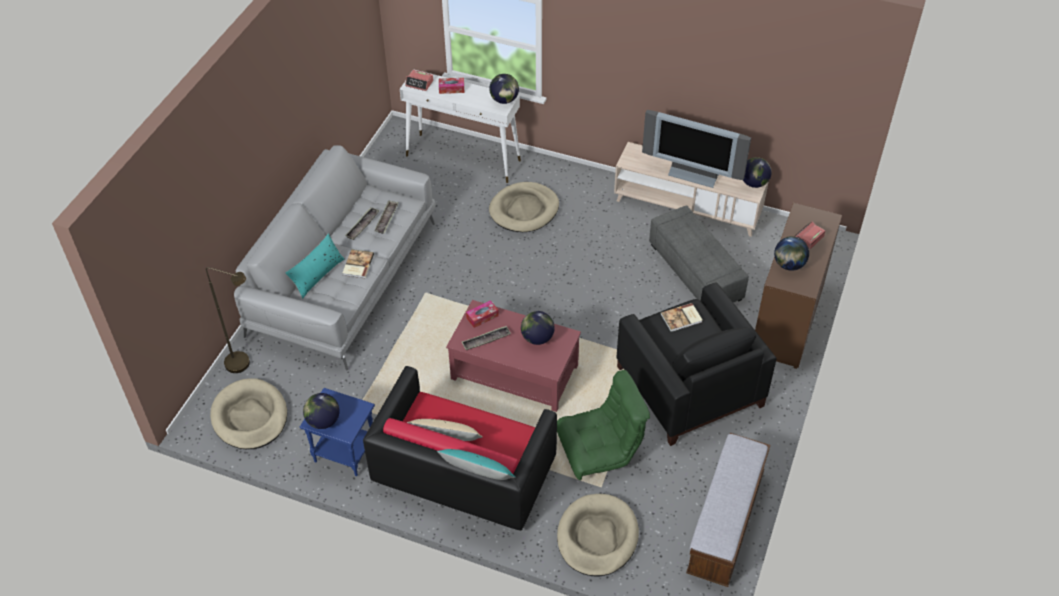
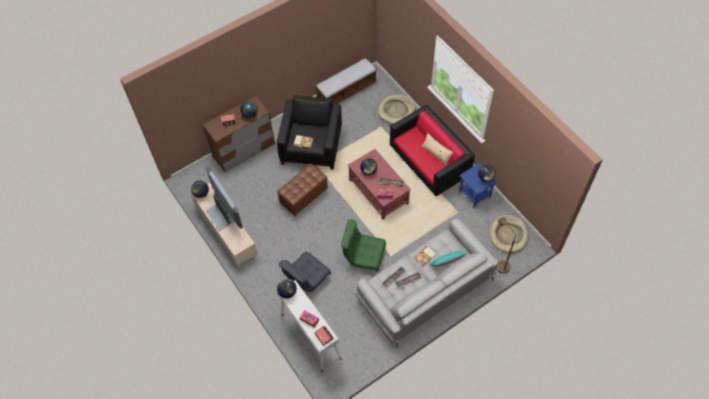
camera: 145 degrees left, 10 degrees up
turquoise pillow [437,449,516,480] -> none
beige dog bed [489,182,559,232] -> grey armchair [279,252,331,292]
green armchair [557,370,650,480] -> green armchair moved to [341,220,386,272]
grey ottoman [649,205,749,303] -> none
none -> brown ottoman [277,164,328,216]

